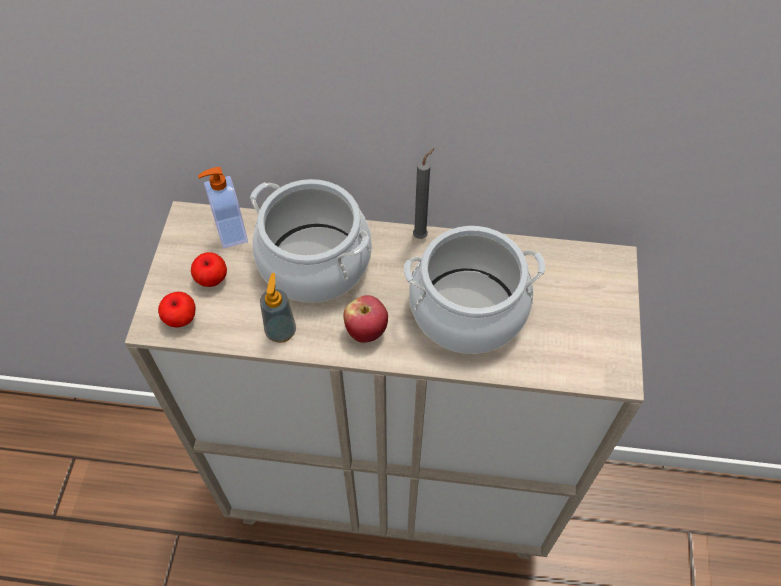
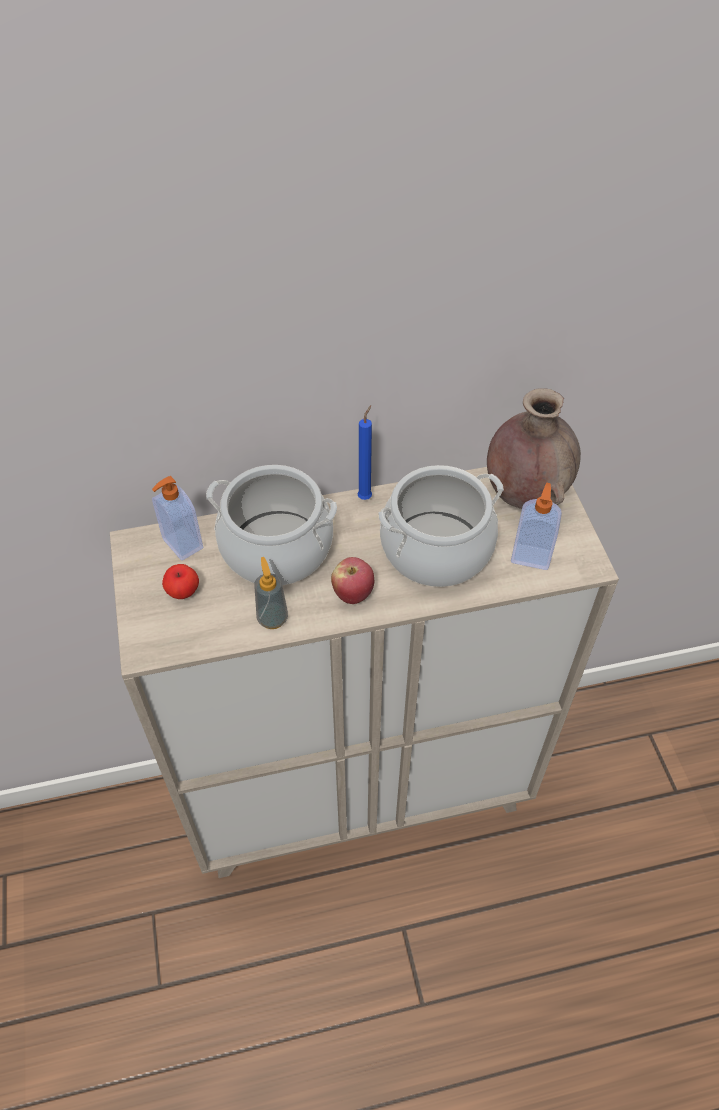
camera: 20 degrees left, 5 degrees down
apple [158,292,196,327] -> none
grey candle [413,148,434,239] -> blue candle [358,405,372,500]
none -> brown vase [487,388,581,509]
none -> soap dispenser [511,483,562,570]

